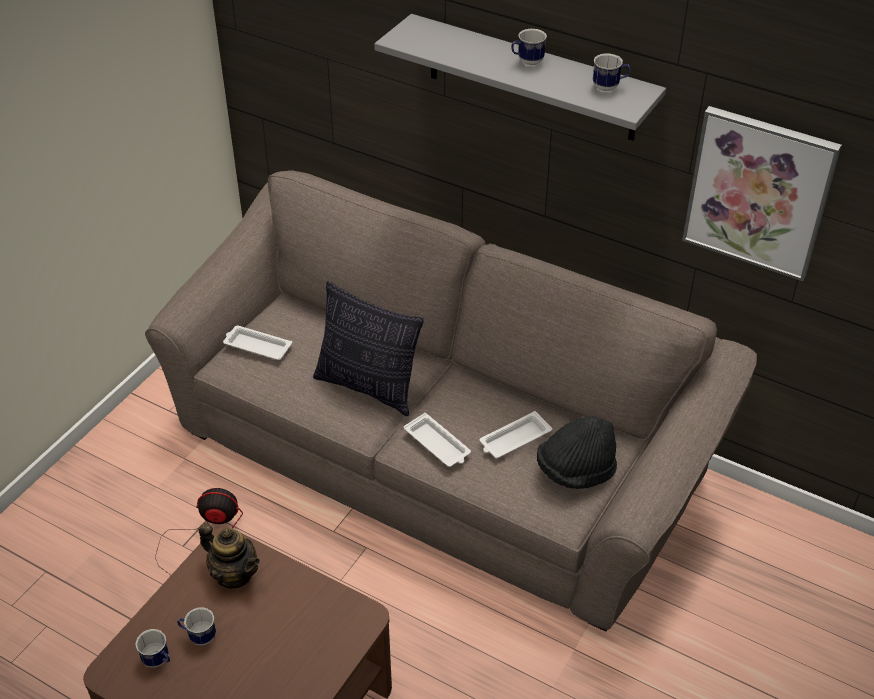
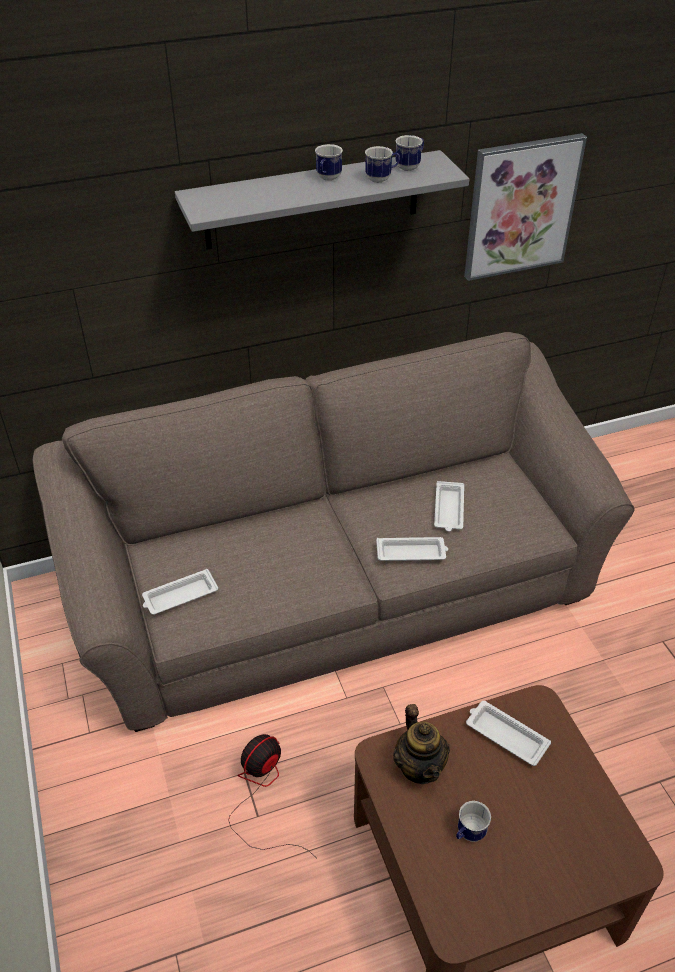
camera: 50 degrees left, 0 degrees up
mug [135,629,170,667] -> mug moved to [365,146,400,183]
teapot [199,523,260,588] -> teapot turned 90 degrees clockwise [393,704,450,784]
pillow [313,281,424,416] -> none
black hat [537,416,617,489] -> none
none -> white tray [466,701,551,766]

